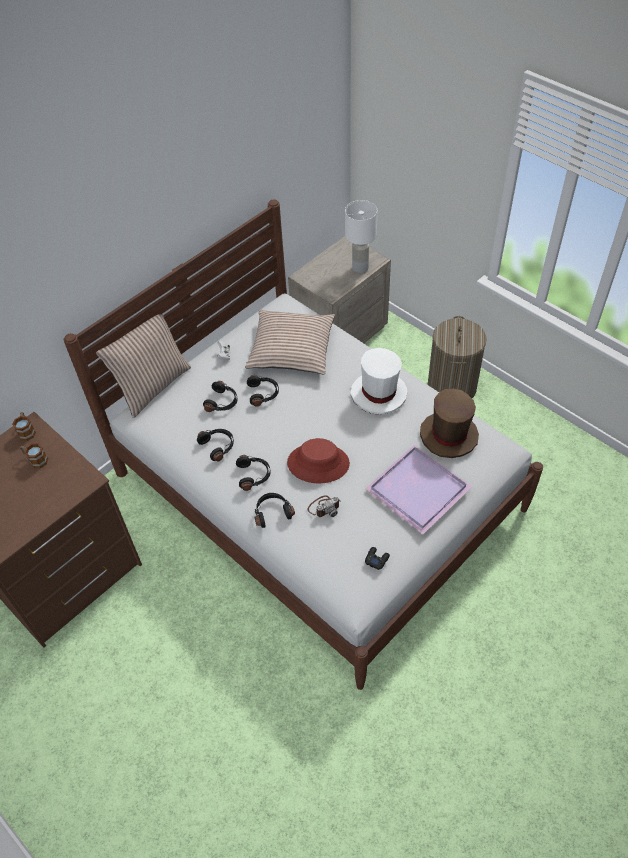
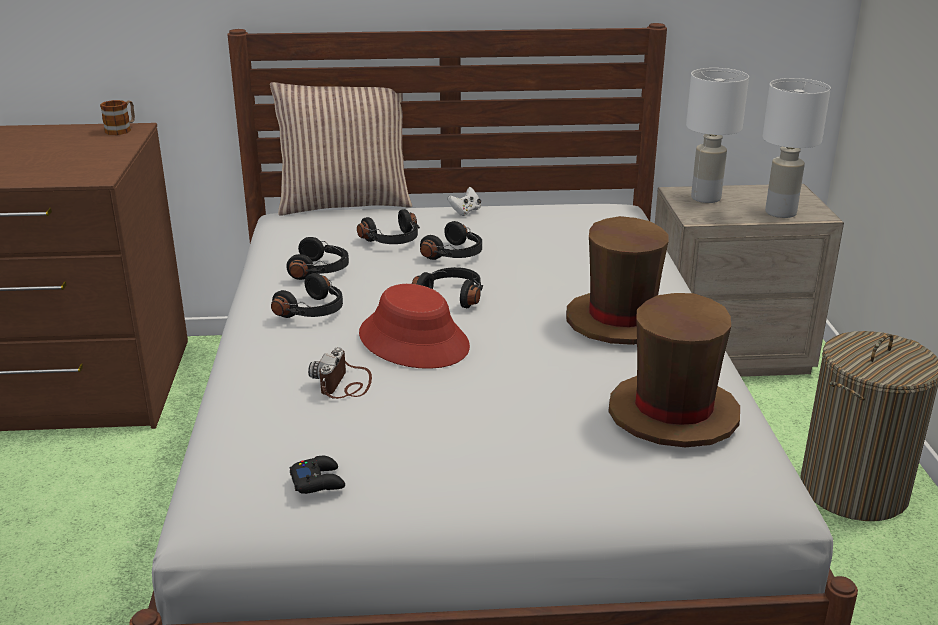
camera: 40 degrees right, 25 degrees down
mug [20,443,48,468] -> none
pillow [245,310,335,374] -> none
black headphones [255,493,295,528] -> black headphones moved to [412,267,483,308]
camera [308,495,340,517] -> camera turned 90 degrees clockwise [308,347,372,399]
white hat [350,348,408,415] -> brown hat [566,216,669,345]
purple tray [365,445,472,534] -> none
none -> white table lamp [686,68,749,203]

